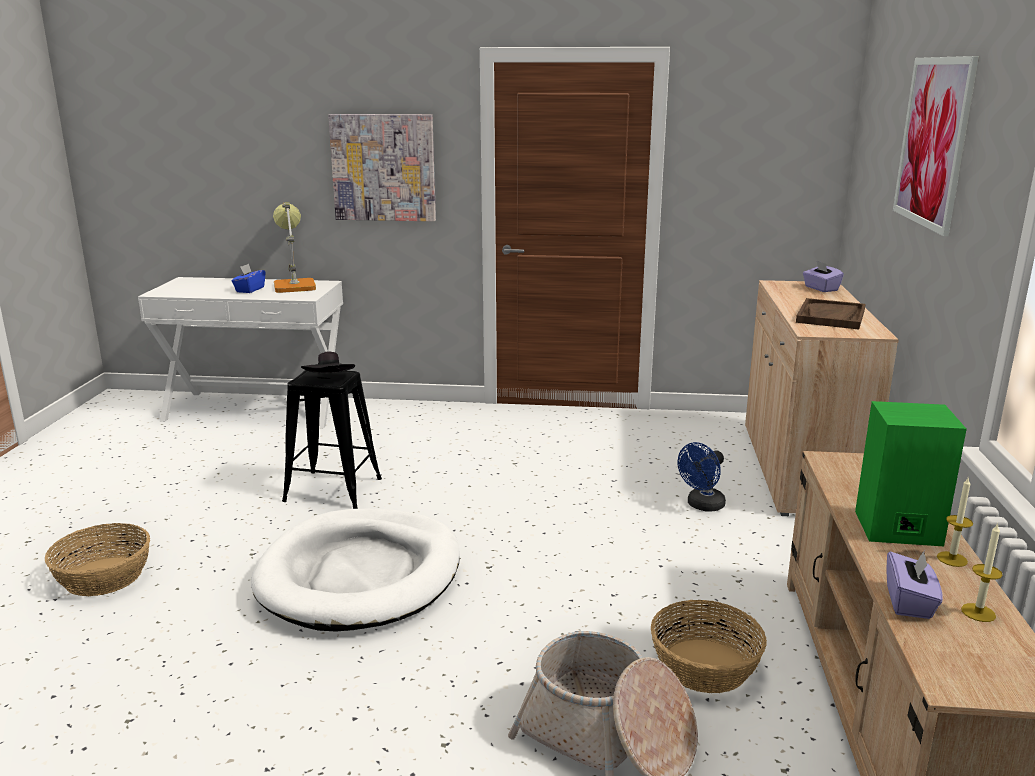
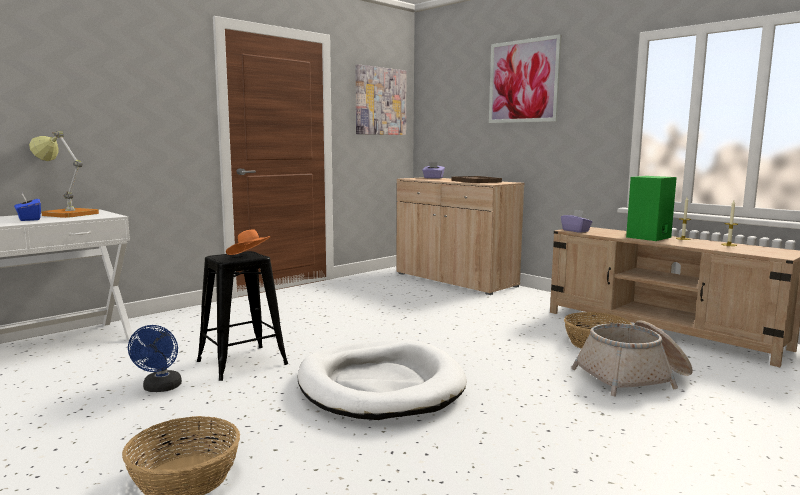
camera: 50 degrees left, 10 degrees down
black hat [301,351,355,374] -> orange hat [226,229,270,255]
picture [328,114,436,221] -> picture moved to [356,64,407,135]
blue fan [678,442,726,511] -> blue fan moved to [128,325,182,392]
purple tissue box [886,551,943,619] -> purple tissue box moved to [561,210,592,233]

